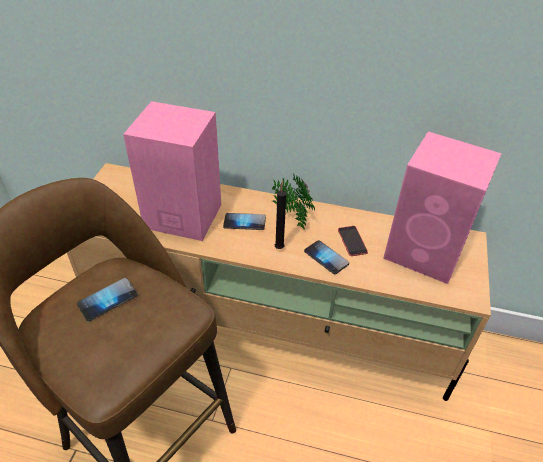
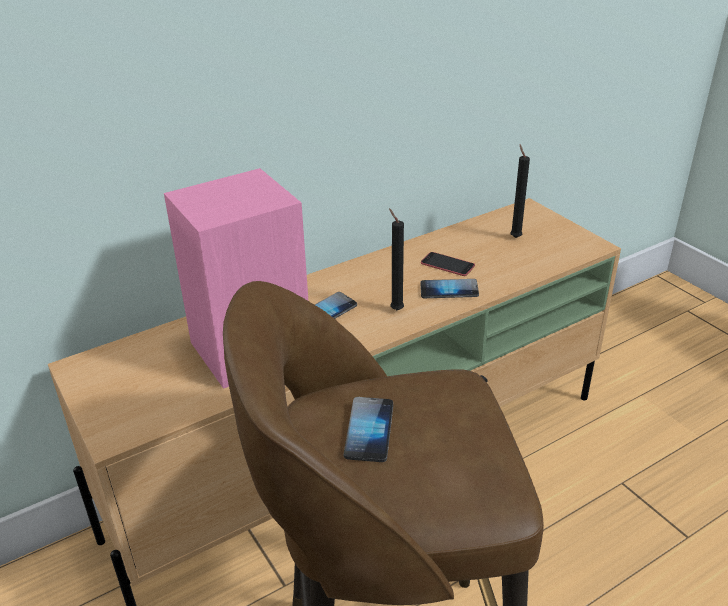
camera: 45 degrees left, 10 degrees down
potted plant [271,174,315,230] -> none
pink speaker [383,131,502,284] -> black candle [511,145,530,238]

